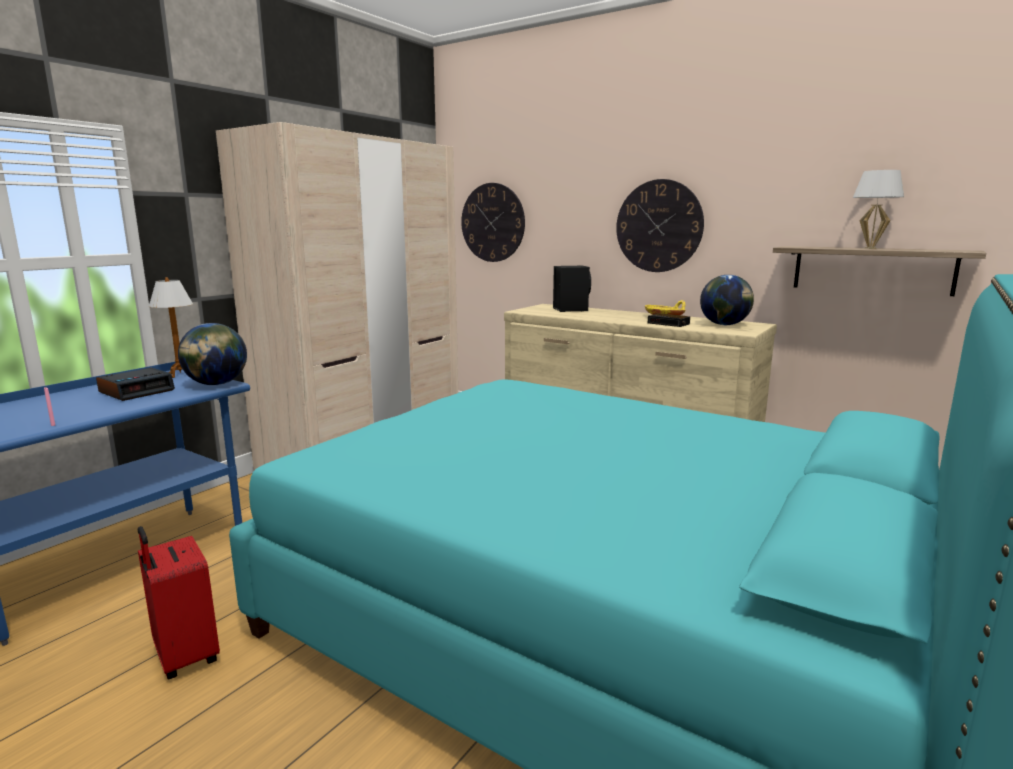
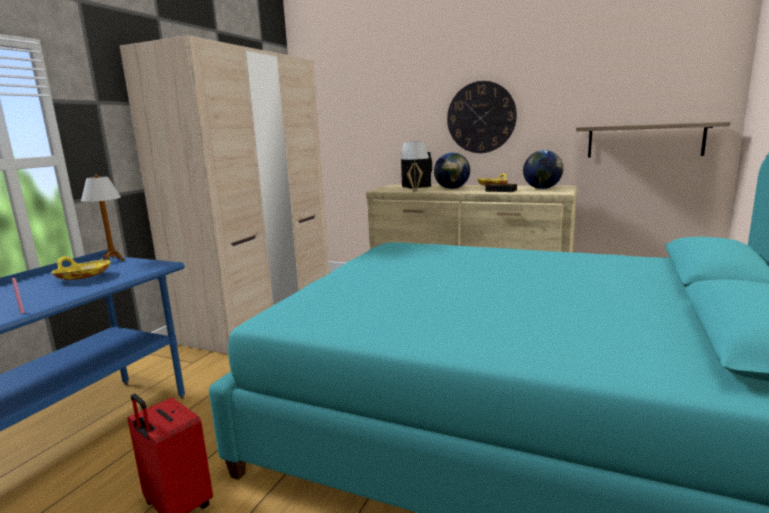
camera: 10 degrees left, 0 degrees up
alarm clock [96,368,175,401] -> yellow bowl [52,256,110,280]
globe [178,323,247,385] -> globe moved to [434,152,470,189]
wall clock [461,183,525,262] -> none
white table lamp [853,170,904,249] -> white table lamp moved to [400,141,429,192]

